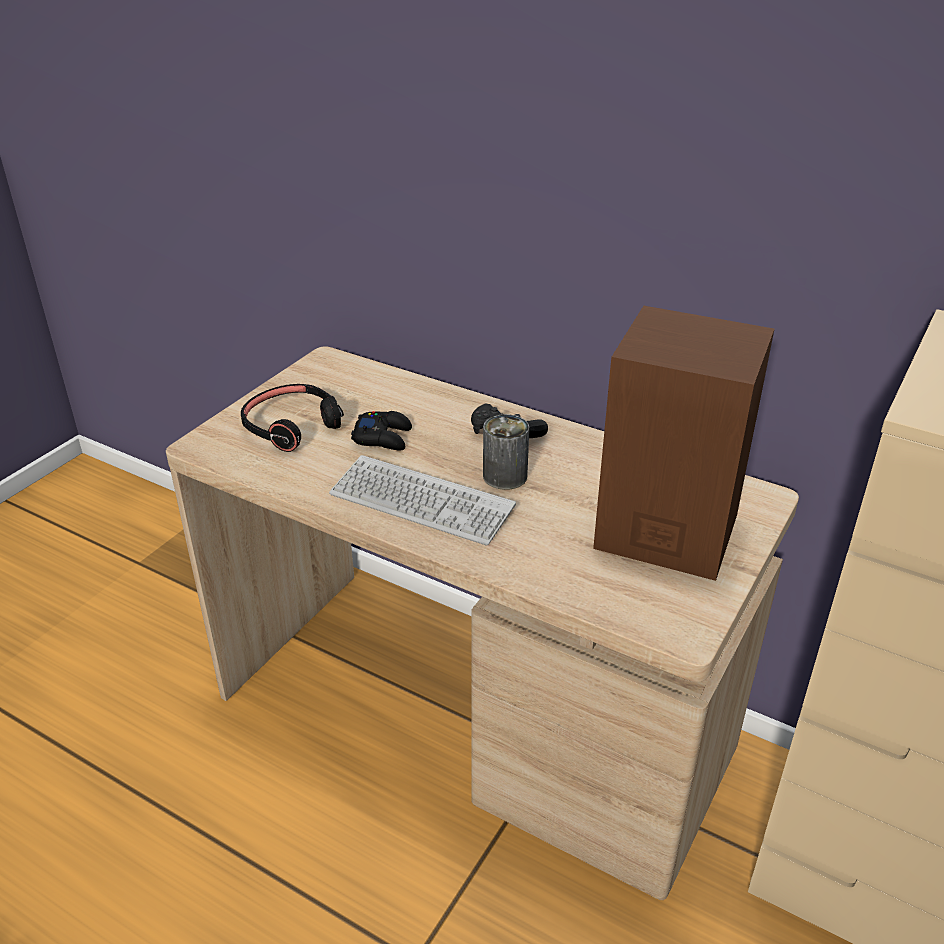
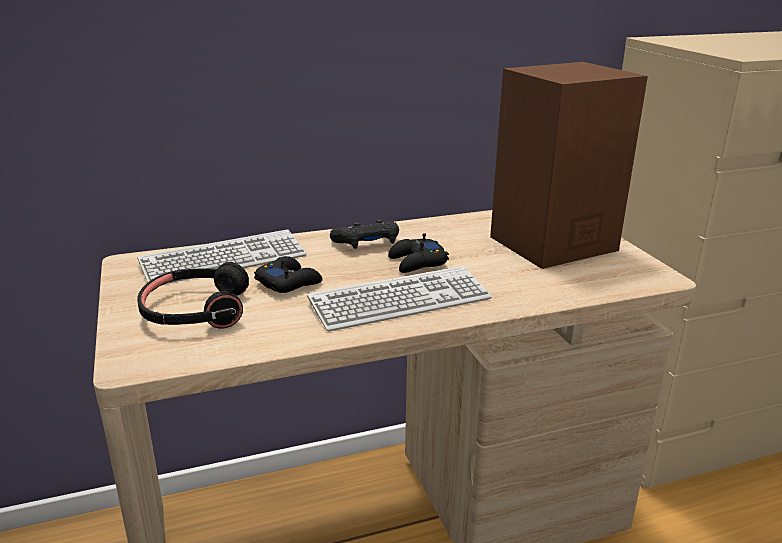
camera: 50 degrees left, 10 degrees down
can [483,414,529,490] -> black game controller [388,233,449,273]
none -> keyboard [137,230,307,284]

